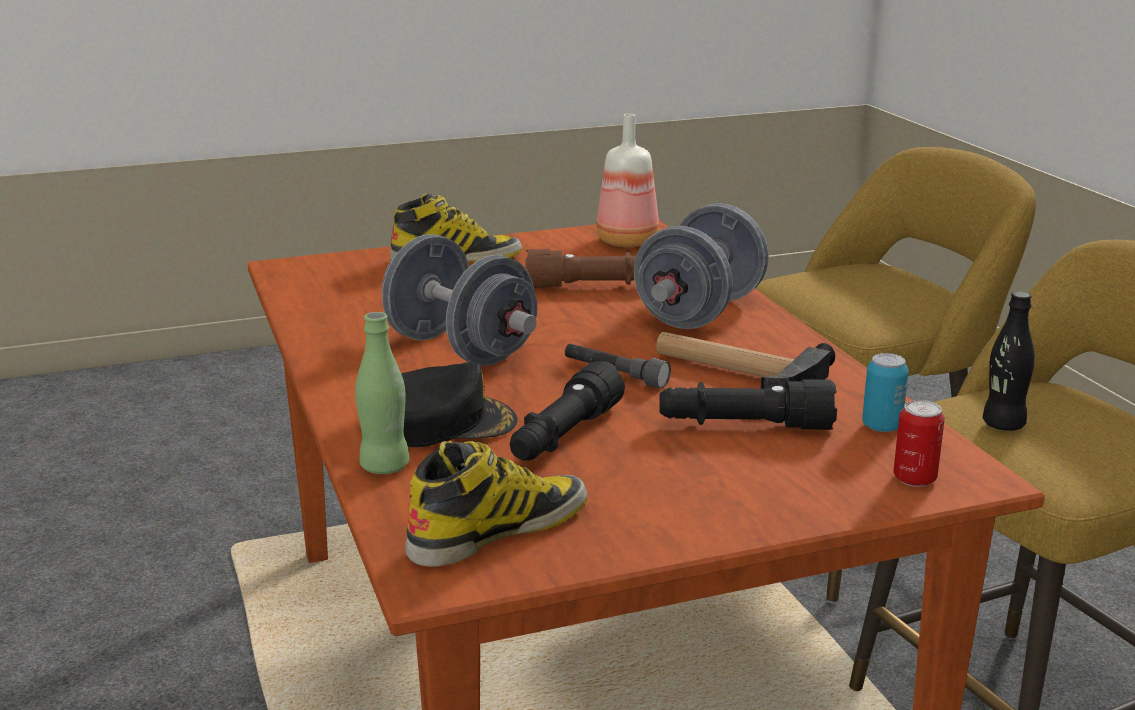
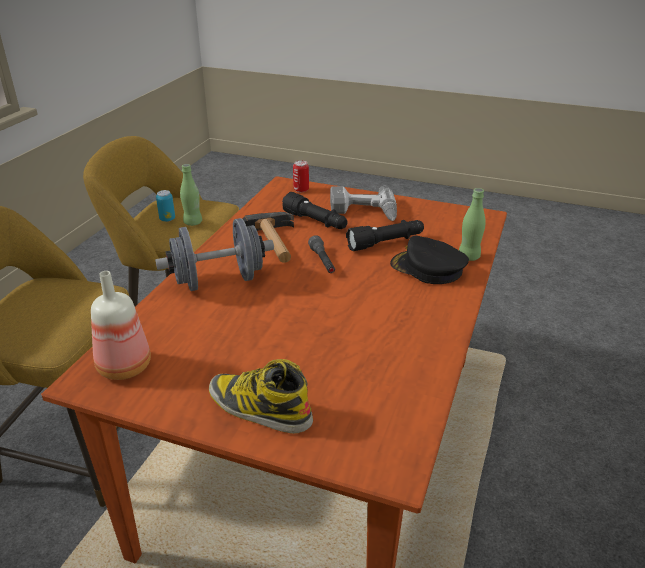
camera: 140 degrees left, 10 degrees up
grey dumbbell [382,234,537,366] -> none
boot [406,441,587,567] -> none
brown flashlight [526,249,636,288] -> none
can [862,353,908,432] -> can moved to [156,190,175,222]
black bottle [983,291,1035,431] -> green bottle [180,164,202,226]
none -> power drill [330,186,397,221]

